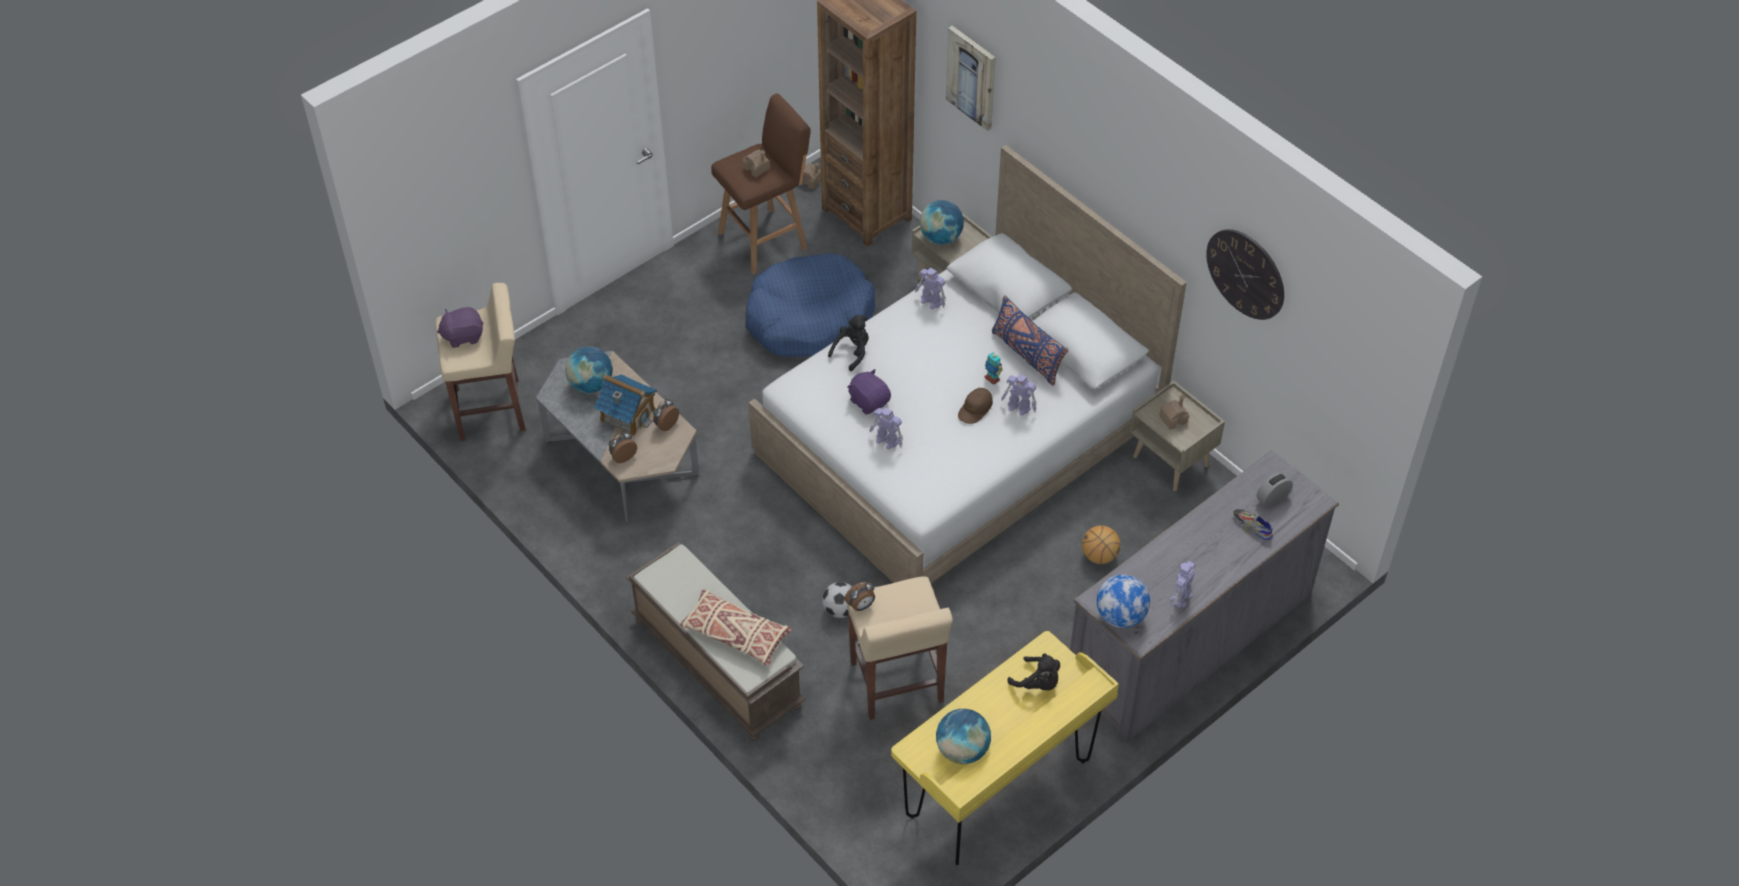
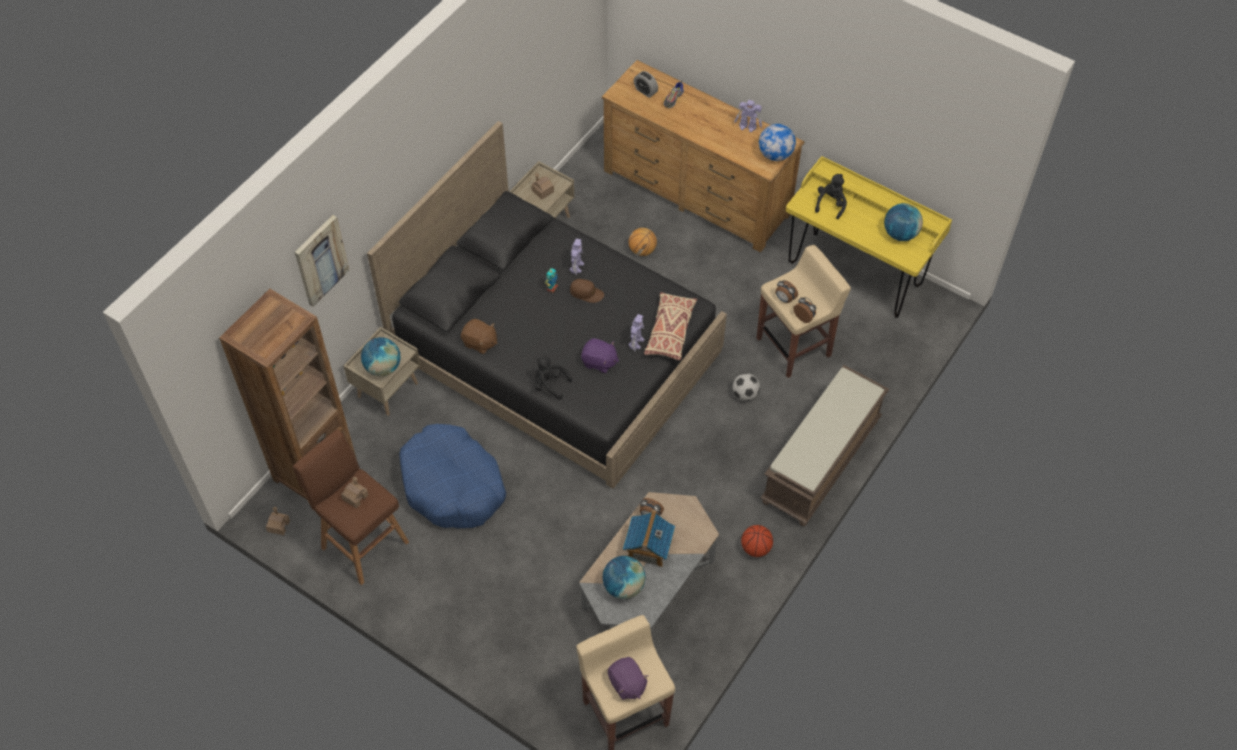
camera: 105 degrees left, 5 degrees up
alarm clock [609,431,637,463] -> alarm clock moved to [776,280,798,303]
beige pillow [680,590,793,666] -> beige pillow moved to [644,292,697,360]
white bed [749,145,1187,583] -> black bed [367,121,727,489]
purple plush toy [848,369,891,414] -> purple plush toy turned 105 degrees counterclockwise [581,338,619,373]
toy robot [915,268,946,309] -> brown plush toy [461,319,497,354]
blue pillow [992,295,1068,386] -> none
grey dresser [1070,450,1339,743] -> brown dresser [602,60,805,253]
wall clock [1206,229,1284,320] -> none
none -> basketball [741,525,773,557]

